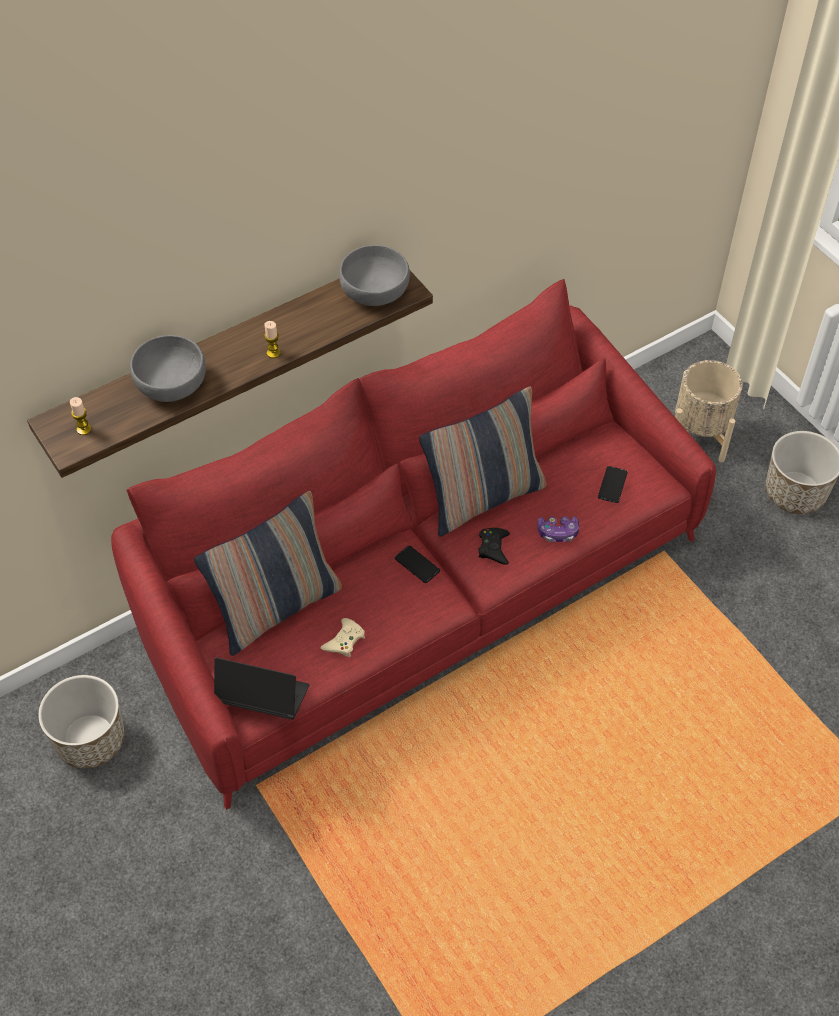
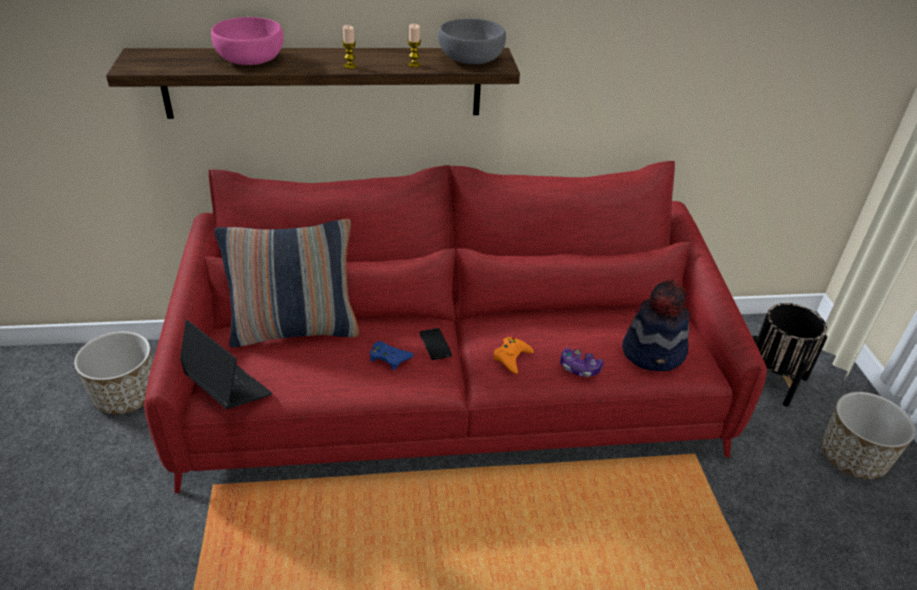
camera: 25 degrees right, 15 degrees down
candle [70,397,91,435] -> candle moved to [408,24,421,67]
grey bowl [130,335,206,402] -> pink bowl [211,17,284,65]
beige game controller [320,618,365,657] -> none
pillow [419,387,547,537] -> none
black game controller [478,528,510,565] -> orange game controller [493,337,534,374]
phone [598,466,628,503] -> hat [622,280,690,371]
beige planter [675,360,743,462] -> black planter [753,303,828,407]
none -> blue game controller [370,341,414,371]

